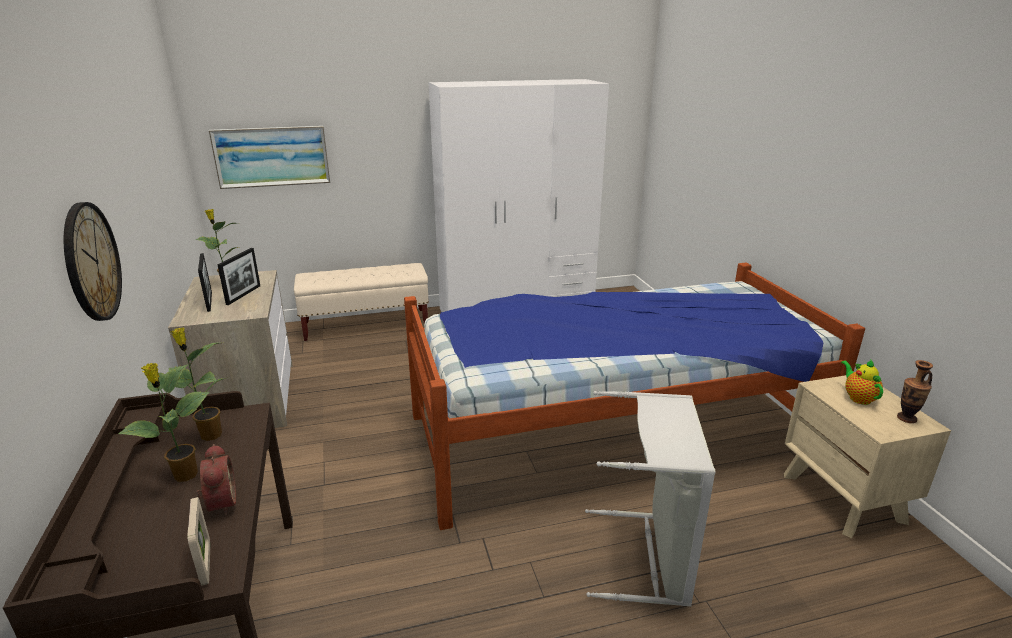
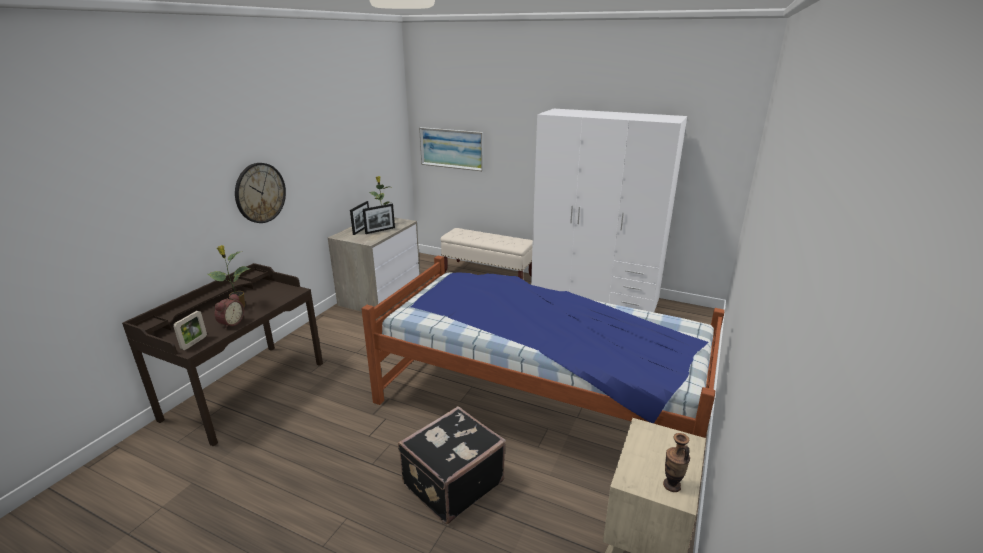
camera: 40 degrees right, 0 degrees up
potted plant [165,328,226,441] -> none
grey laundry basket [585,391,715,606] -> black suitcase [398,406,506,524]
teapot [841,360,883,405] -> none

